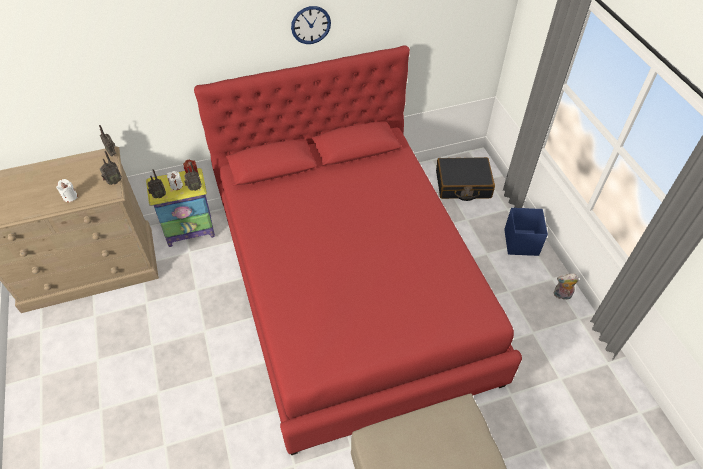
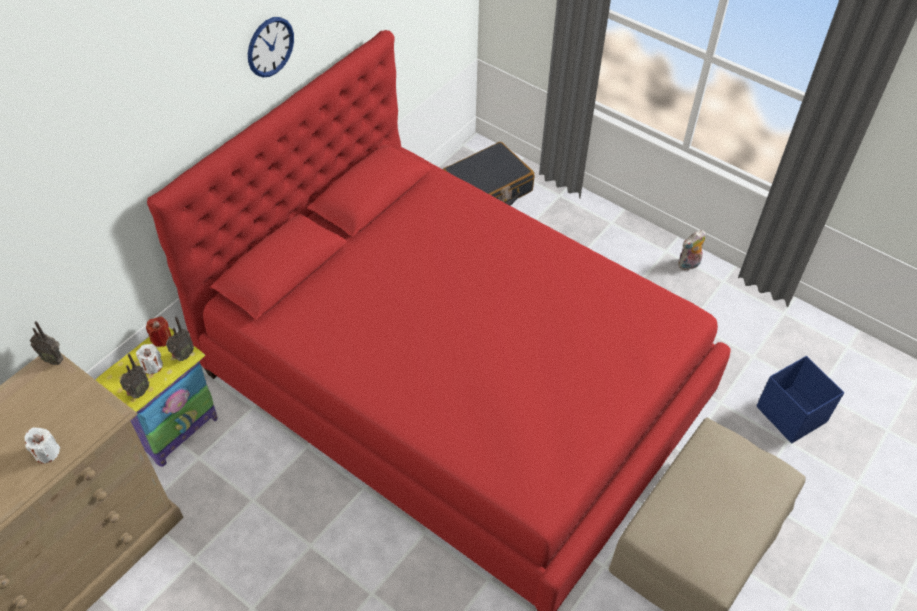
camera: 35 degrees left, 0 degrees up
radio [100,151,122,185] -> none
blue storage box [504,208,548,256] -> blue storage box moved to [756,356,844,443]

